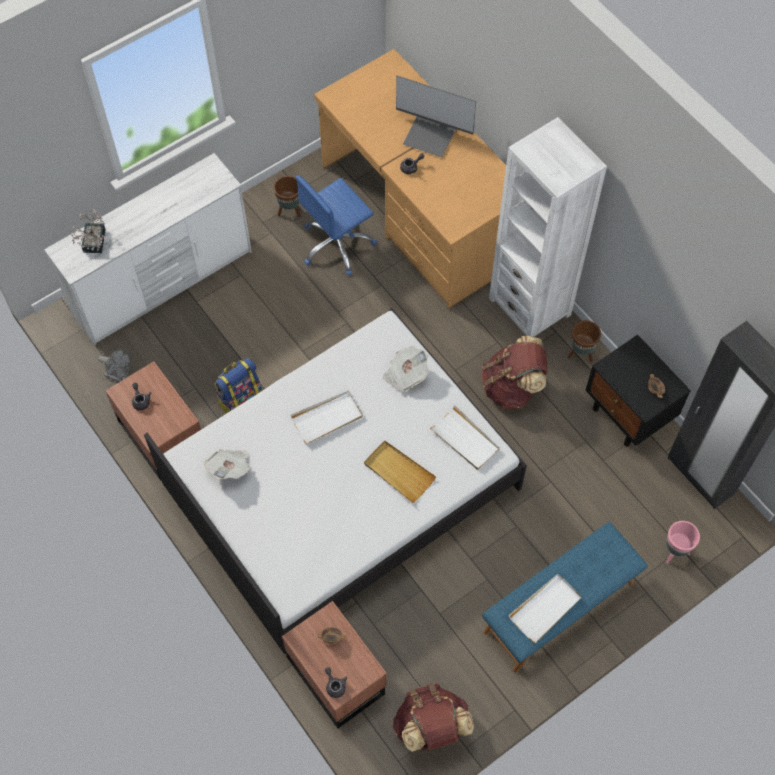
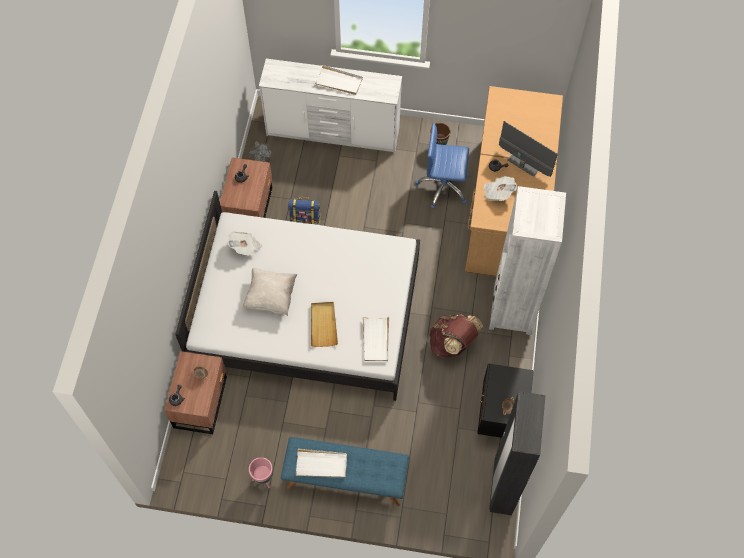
camera: 45 degrees right, 0 degrees up
potted plant [71,209,106,253] -> none
white tray [290,391,363,444] -> white tray moved to [314,65,363,95]
newspaper [383,346,429,393] -> newspaper moved to [484,176,517,201]
brown backpack [393,683,474,752] -> none
monitor [396,76,476,157] -> monitor turned 150 degrees clockwise [499,121,558,177]
brown planter [568,320,601,362] -> none
pink planter [666,521,700,563] -> pink planter moved to [249,457,272,488]
none -> beige pillow [242,268,297,316]

